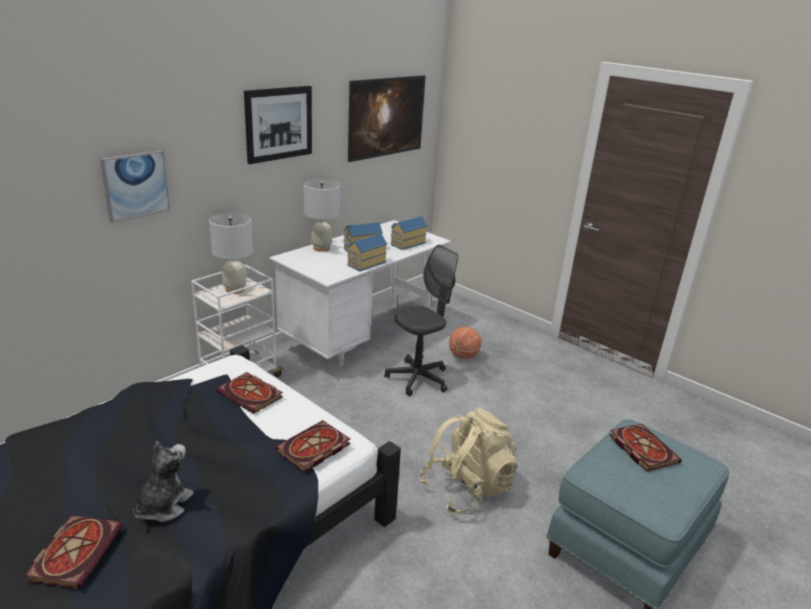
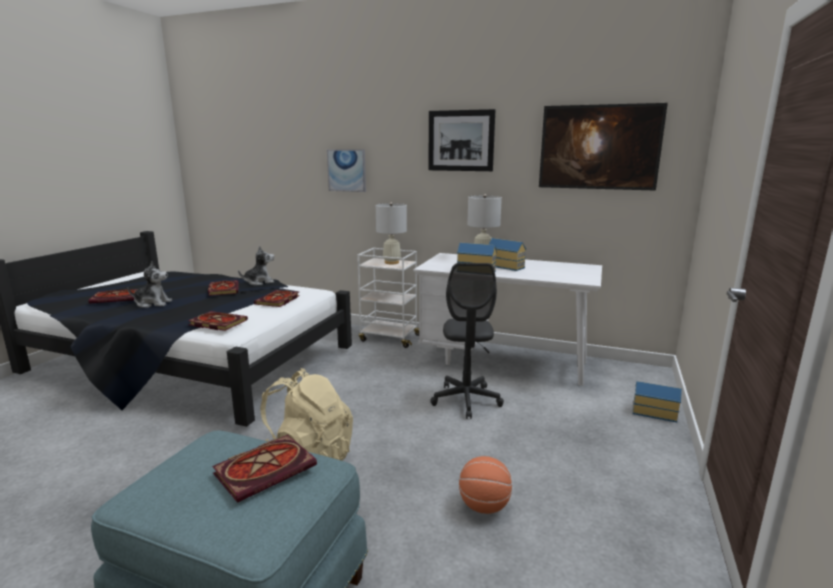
camera: 70 degrees right, 10 degrees down
grey office chair [384,245,458,397] -> grey office chair turned 60 degrees clockwise [430,263,504,419]
toy house [390,216,427,250] -> toy house moved to [632,381,682,422]
basketball [449,327,481,359] -> basketball moved to [459,456,512,514]
none -> book [208,280,239,296]
none -> plush toy [238,246,274,285]

